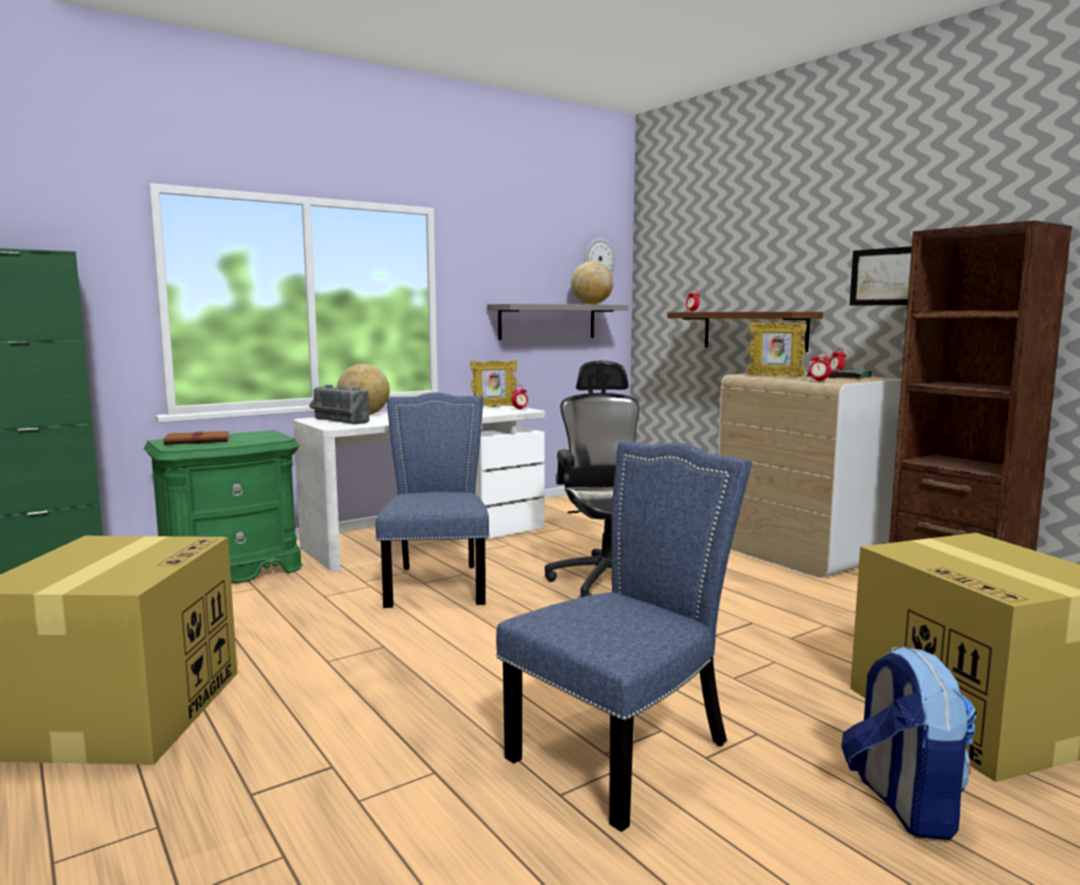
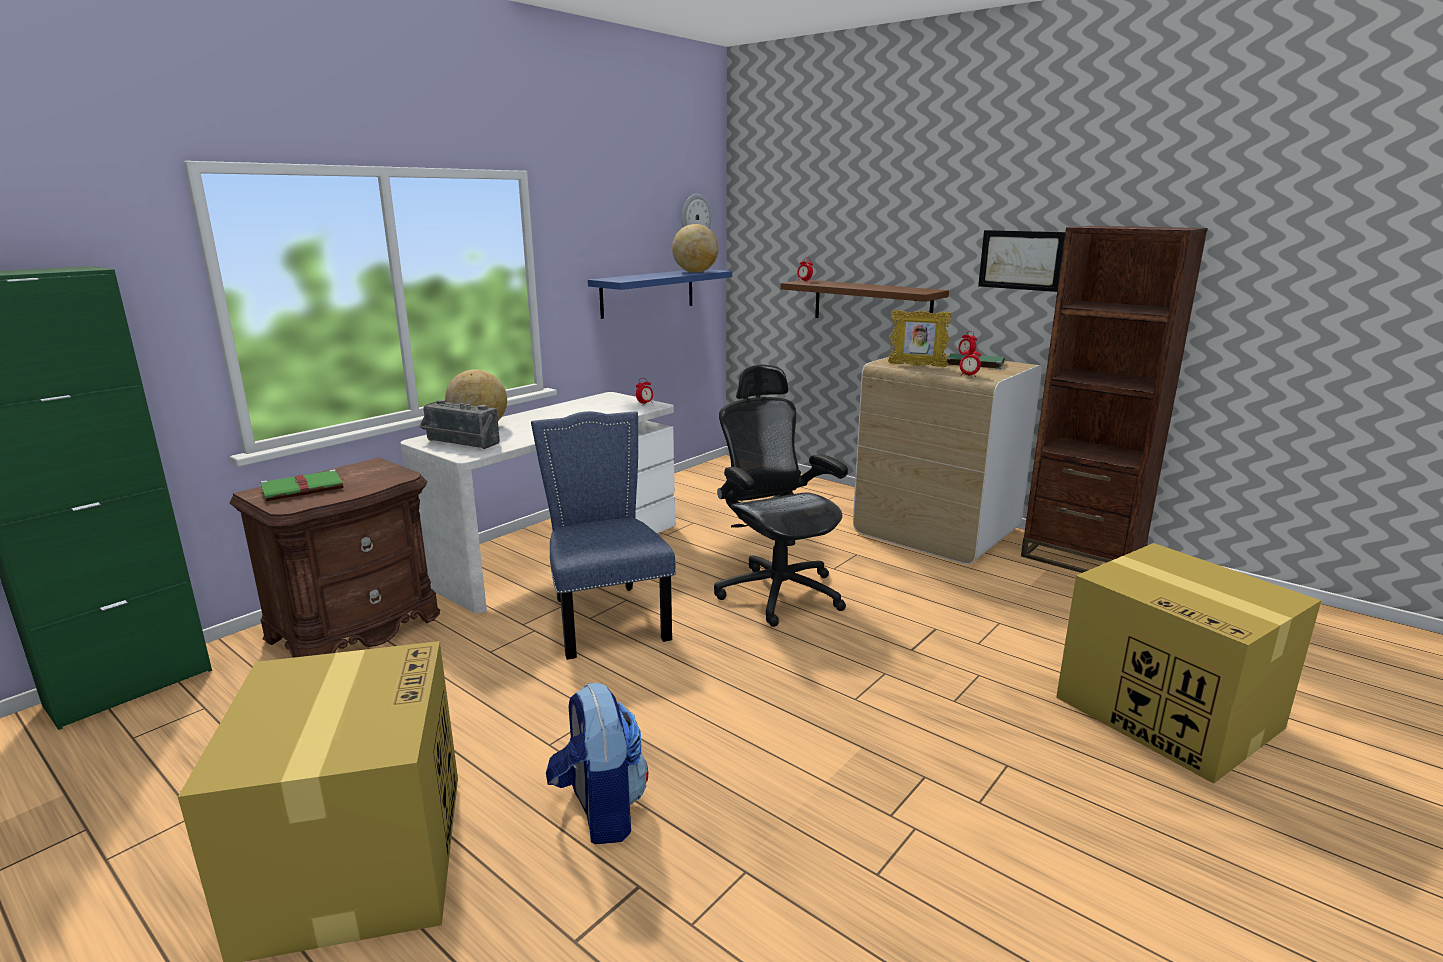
camera: 15 degrees left, 10 degrees up
green nightstand [143,430,303,583] -> brown nightstand [230,458,440,658]
brown book [163,430,232,445] -> green book [260,469,344,501]
picture frame [470,360,518,408] -> none
grey shelf [487,304,628,340] -> blue shelf [588,269,732,319]
blue chair [496,441,752,832] -> none
backpack [841,645,977,840] -> backpack moved to [546,683,648,844]

